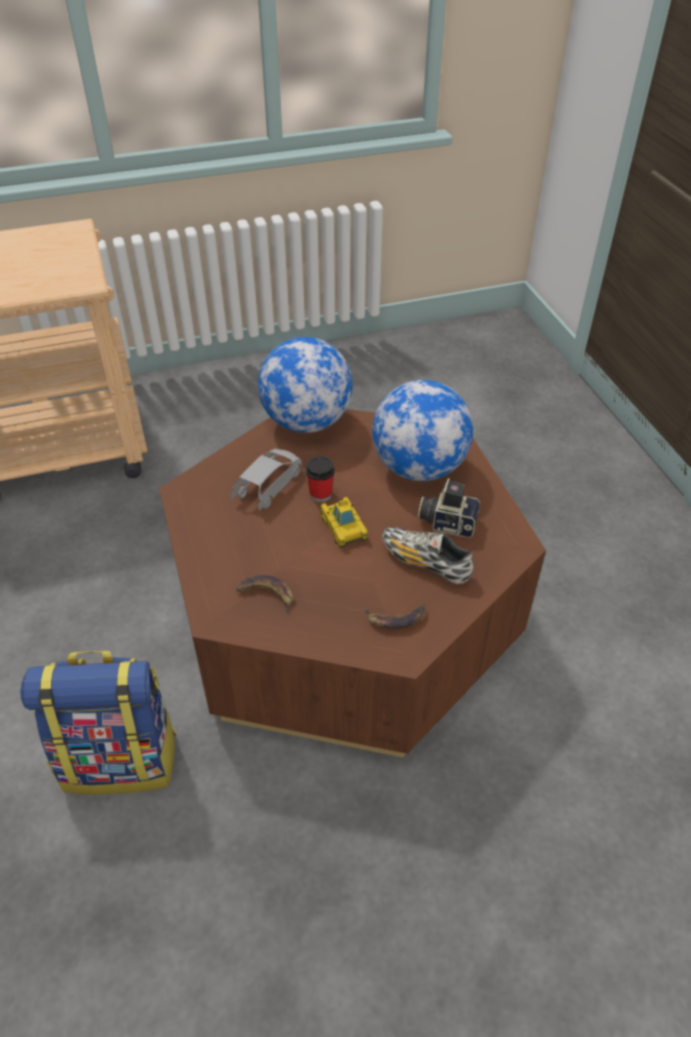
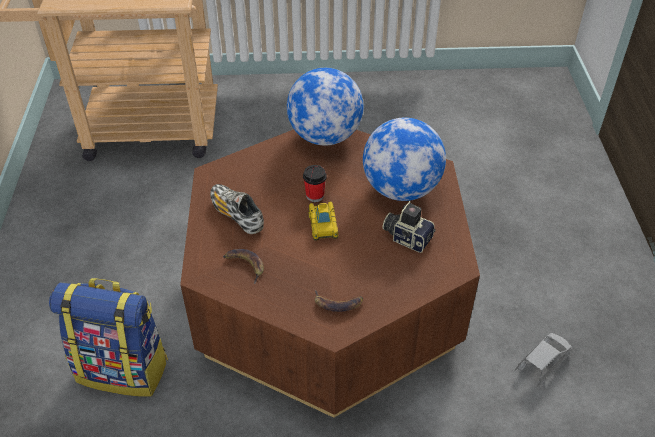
camera: 15 degrees right, 0 degrees up
grey toy car [231,449,302,511] -> grey toy car moved to [514,333,572,388]
shoe [382,527,473,584] -> shoe moved to [210,184,264,234]

